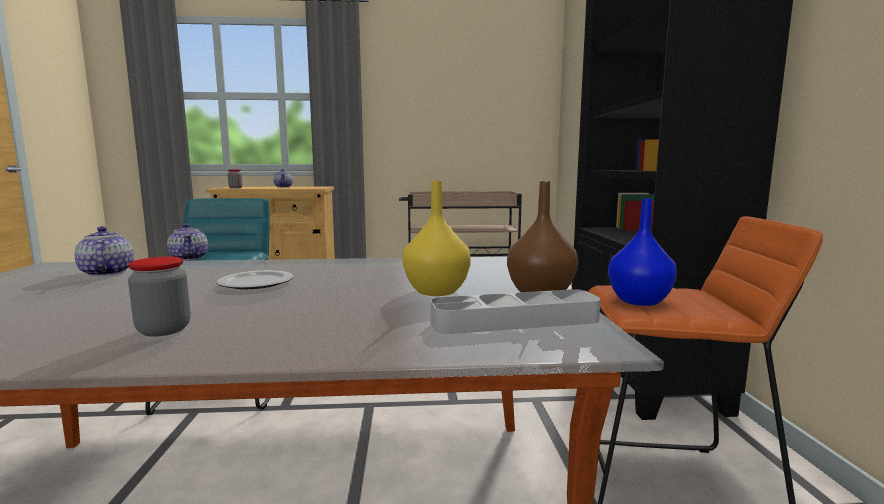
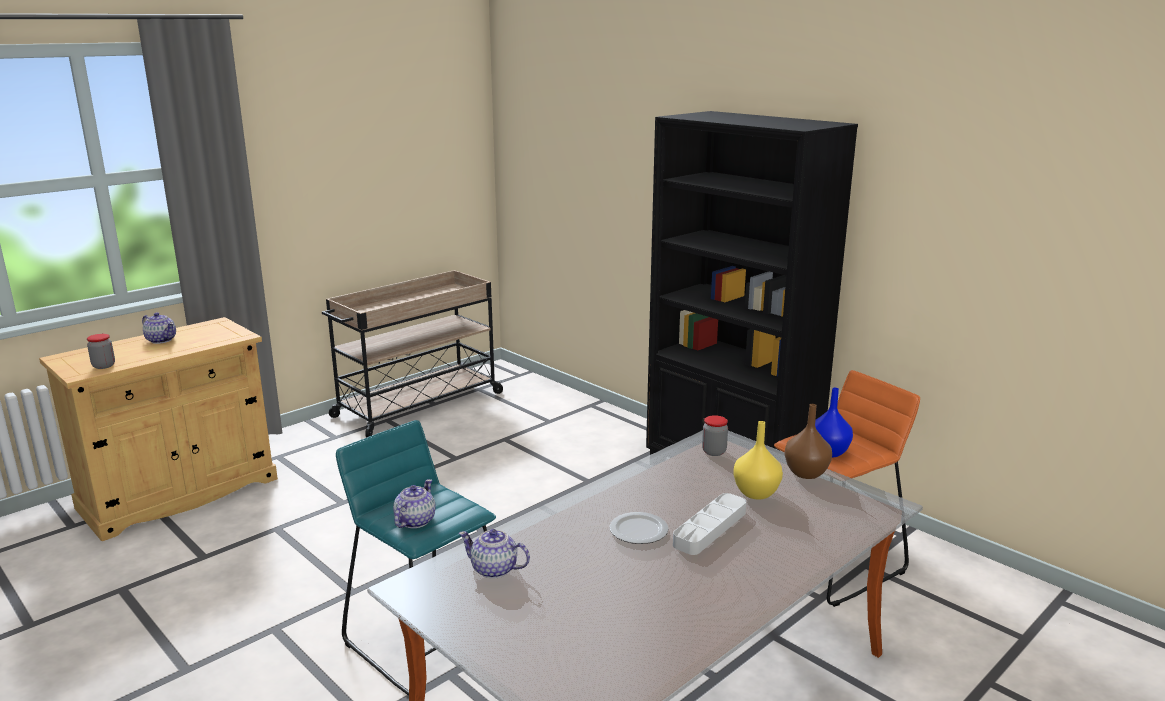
camera: 40 degrees left, 10 degrees up
jar [128,257,190,337] -> jar moved to [702,415,728,456]
teapot [167,223,208,261] -> teapot turned 90 degrees counterclockwise [393,479,436,528]
grey tray [430,289,601,334] -> grey tray moved to [673,493,746,555]

